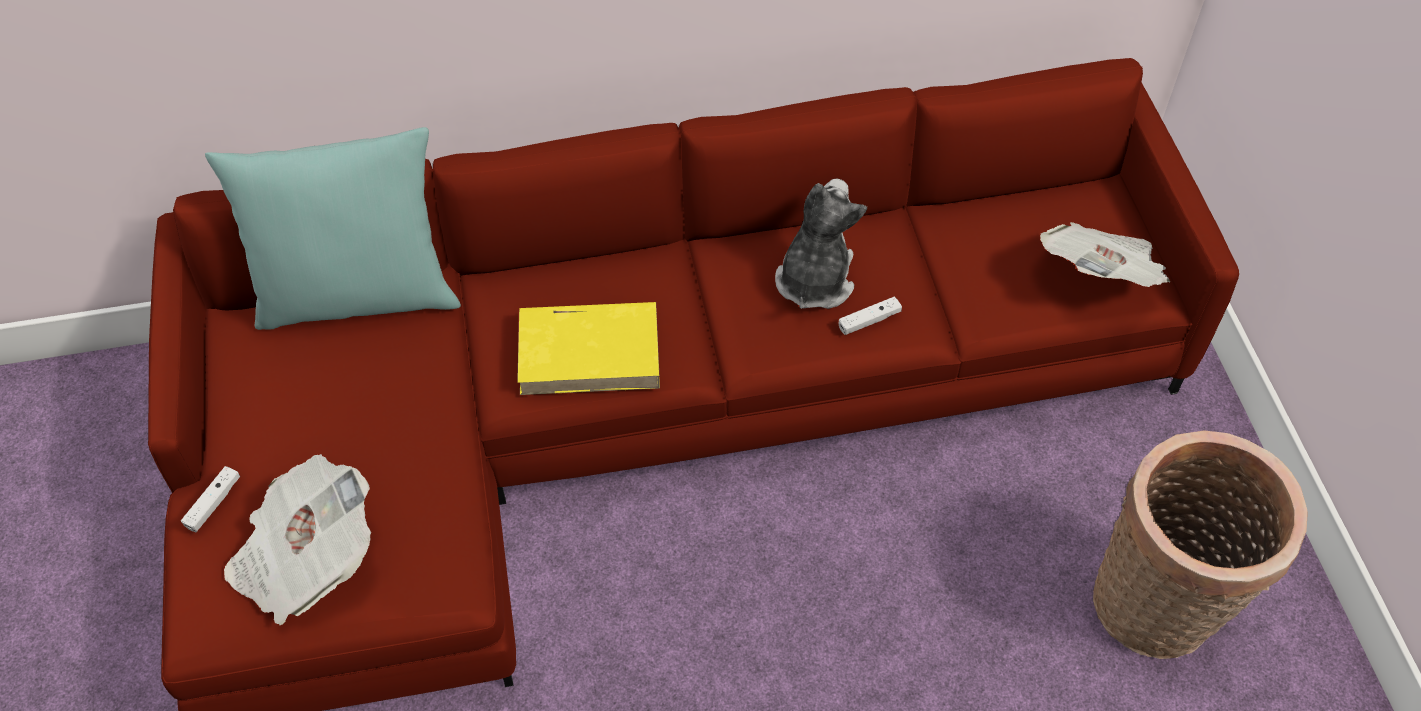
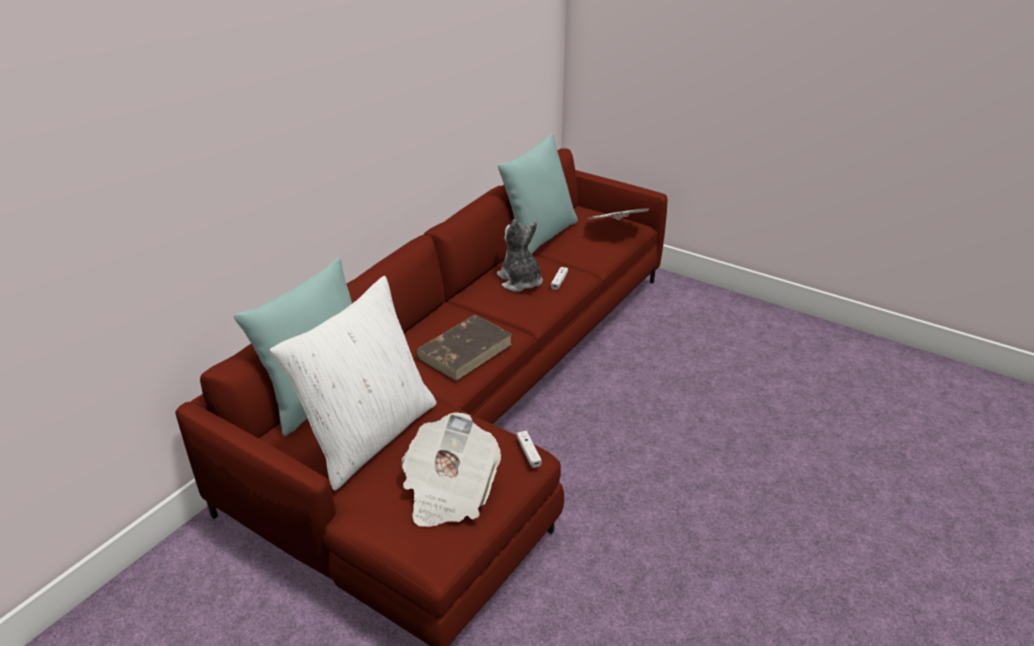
camera: 45 degrees left, 20 degrees down
white game controller [181,466,240,532] -> white game controller moved to [517,431,542,468]
yellow book [517,302,660,395] -> brown book [416,315,512,381]
basket [1093,430,1308,659] -> none
none -> white pillow [270,276,436,491]
none -> turquoise pillow [498,133,578,254]

